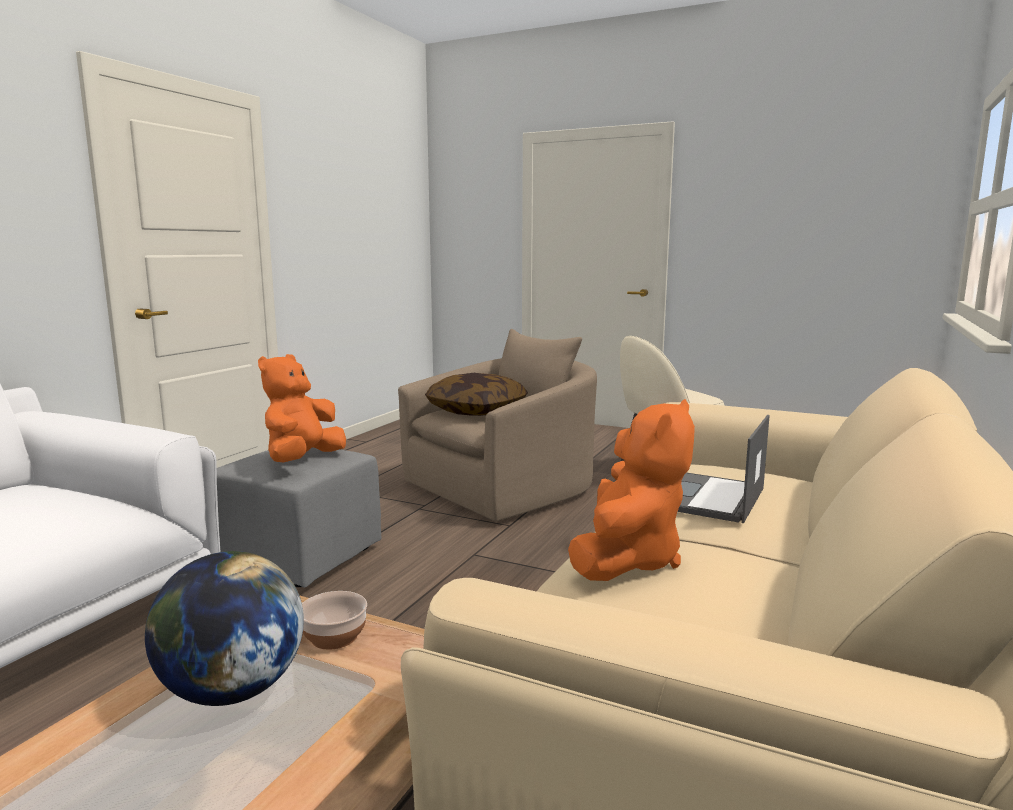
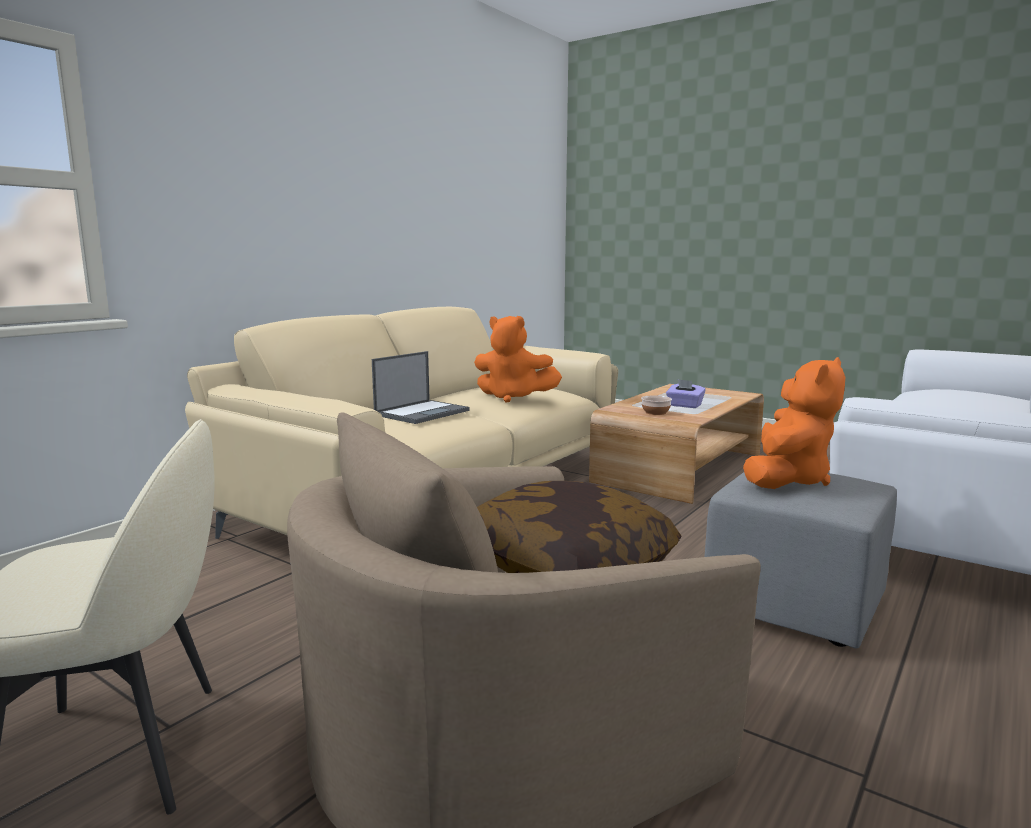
camera: 170 degrees left, 0 degrees up
globe [145,551,304,706] -> purple tissue box [666,379,706,408]
orange plush toy [568,399,695,581] -> orange plush toy turned 105 degrees counterclockwise [474,316,562,403]

